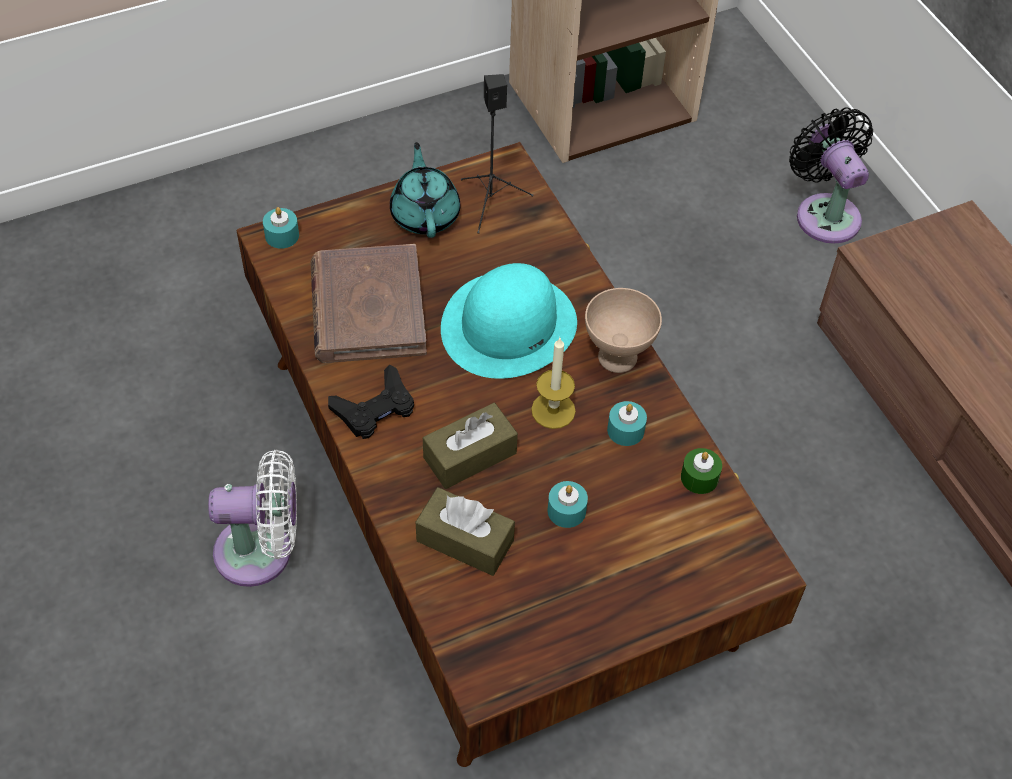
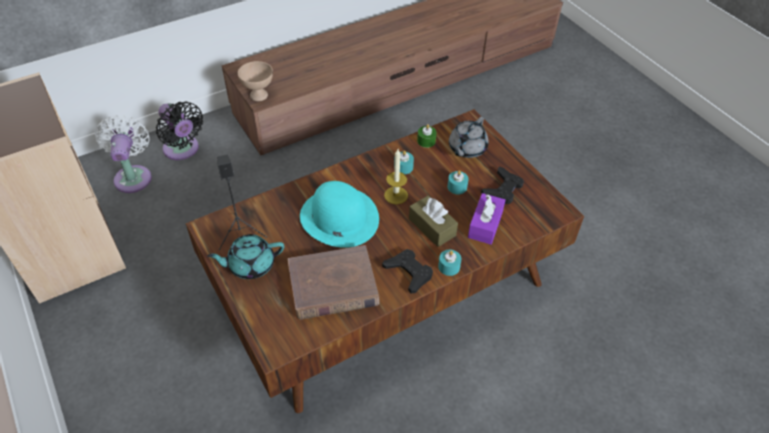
camera: 95 degrees left, 5 degrees down
white fan [208,450,297,587] -> white fan moved to [95,115,152,193]
turquoise candle [263,207,299,249] -> turquoise candle moved to [438,250,461,276]
brown tissue box [416,487,515,576] -> purple tissue box [468,193,505,244]
beige bowl [585,288,662,373] -> beige bowl moved to [238,61,273,101]
black fan [789,107,873,244] -> black fan turned 105 degrees counterclockwise [156,102,203,160]
none -> grey teapot [449,117,489,158]
none -> black game controller [481,167,524,205]

